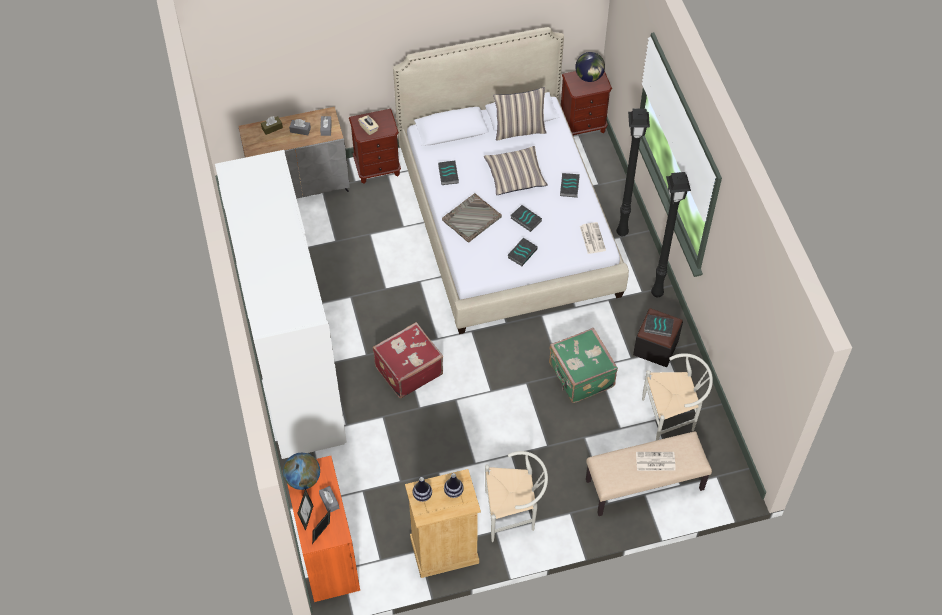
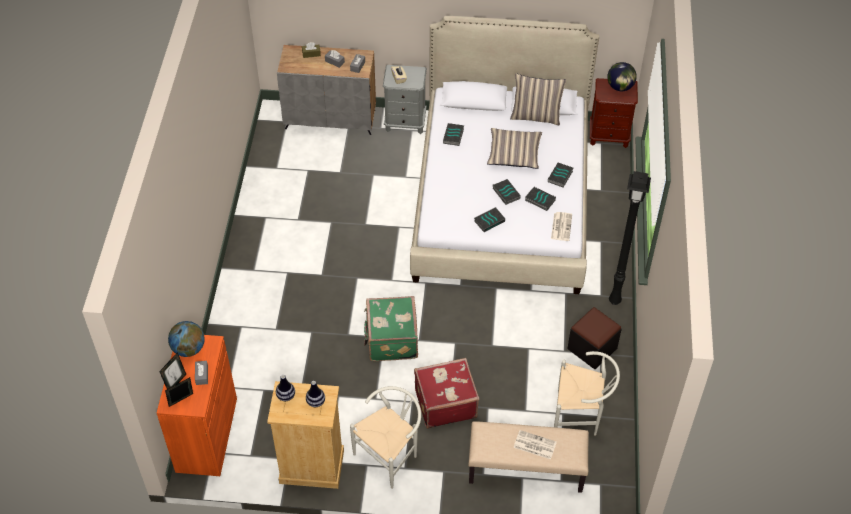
camera: 20 degrees right, 5 degrees down
white wardrobe [215,150,347,459] -> none
brown nightstand [349,109,401,184] -> grey nightstand [383,65,427,134]
red suitcase [373,322,443,399] -> red suitcase moved to [414,358,479,429]
grey tray [442,193,502,243] -> none
white chair [485,451,548,542] -> white chair turned 60 degrees counterclockwise [350,386,421,489]
green suitcase [549,328,618,403] -> green suitcase moved to [364,296,418,361]
black floor lamp [616,109,650,237] -> none
book [644,315,674,337] -> book moved to [525,187,556,211]

